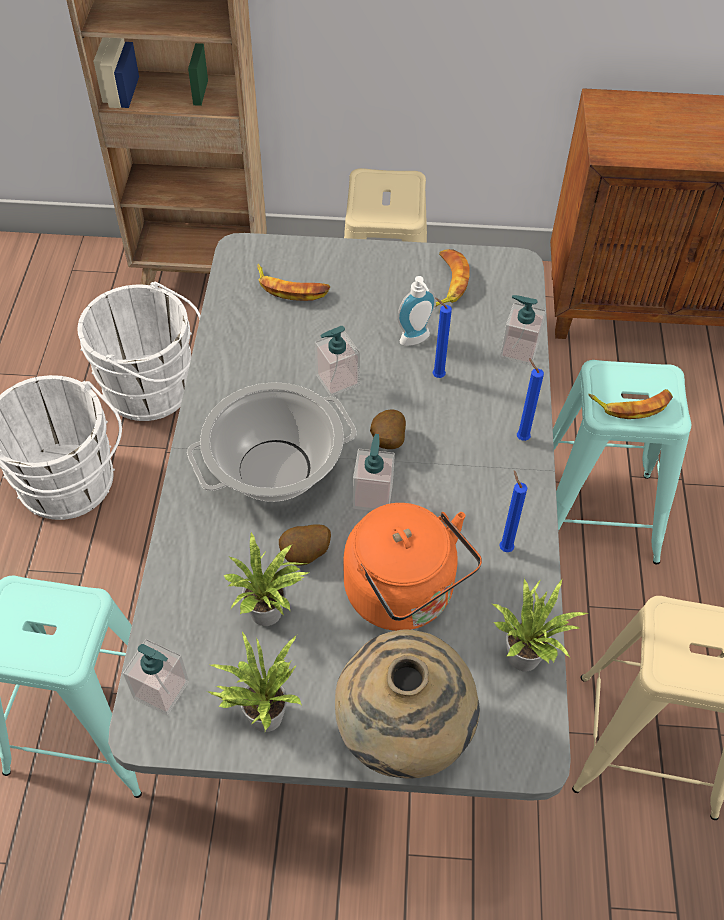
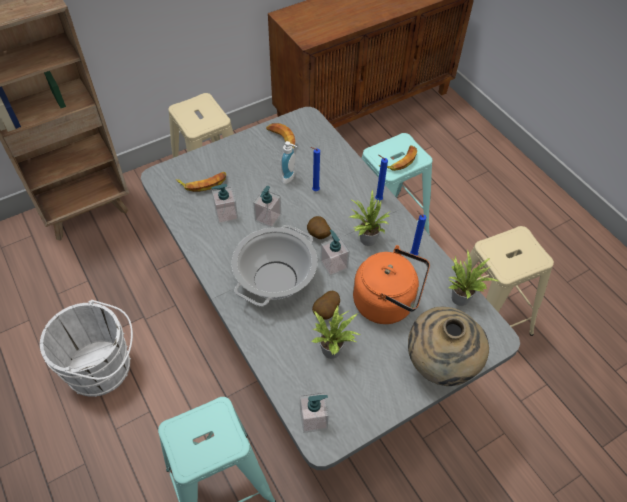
camera: 35 degrees left, 0 degrees up
white bucket [78,282,201,421] -> none
potted plant [208,632,302,732] -> potted plant moved to [350,190,389,246]
soap dispenser [500,295,546,366] -> soap dispenser moved to [211,184,238,224]

